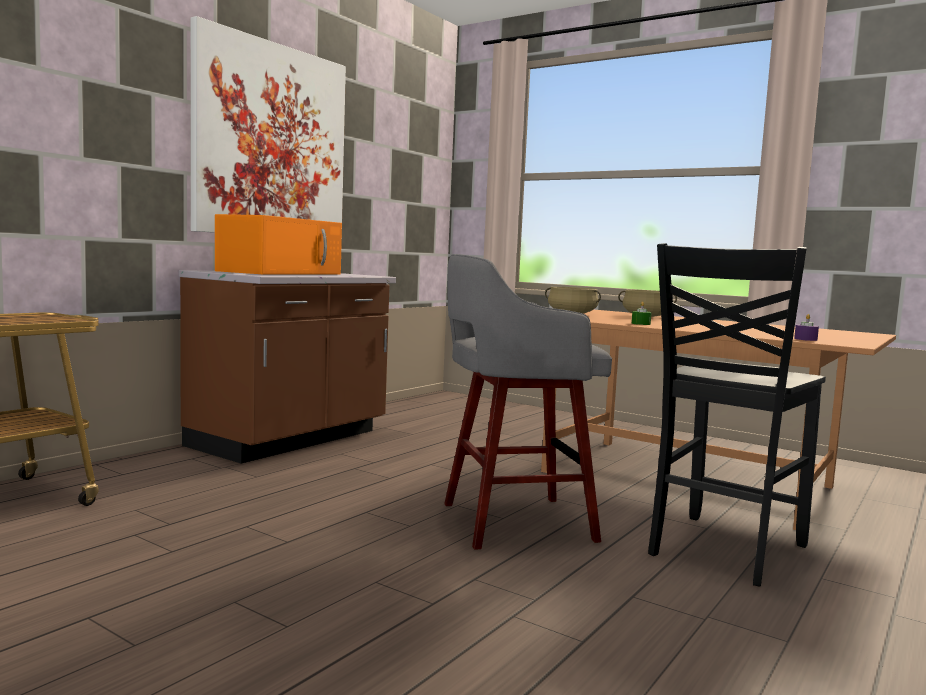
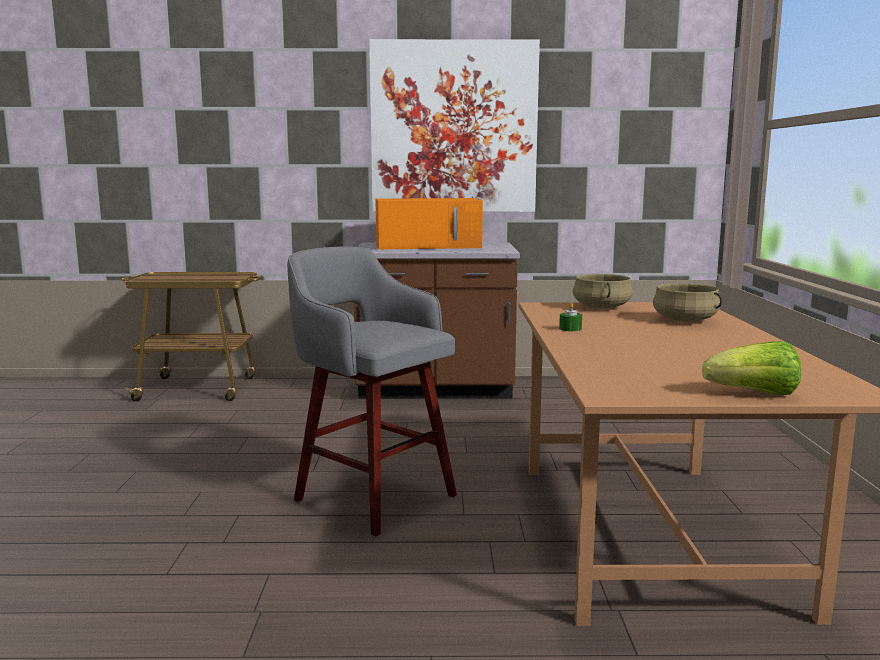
camera: 55 degrees right, 5 degrees up
black chair [648,243,826,586] -> none
purple candle [794,314,819,341] -> none
none -> lettuce [702,341,801,395]

